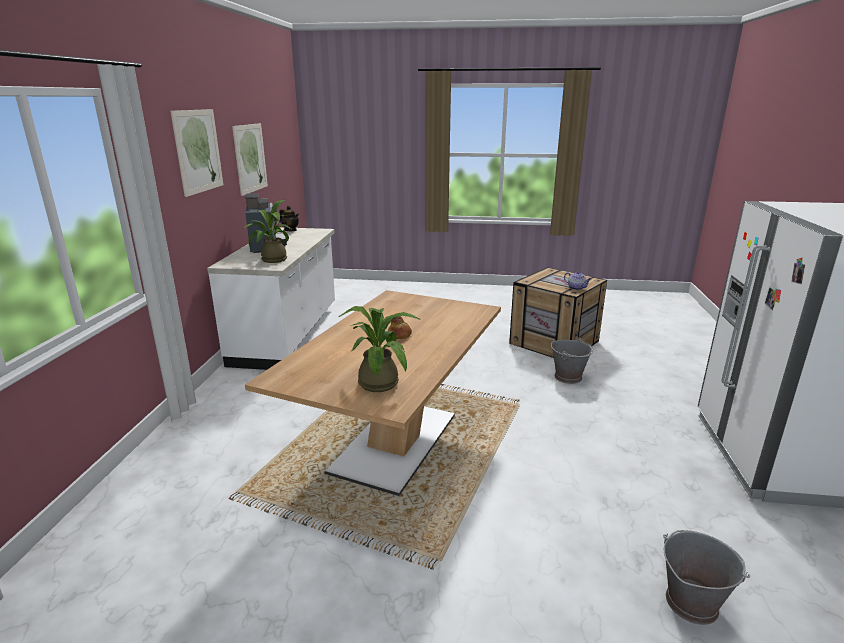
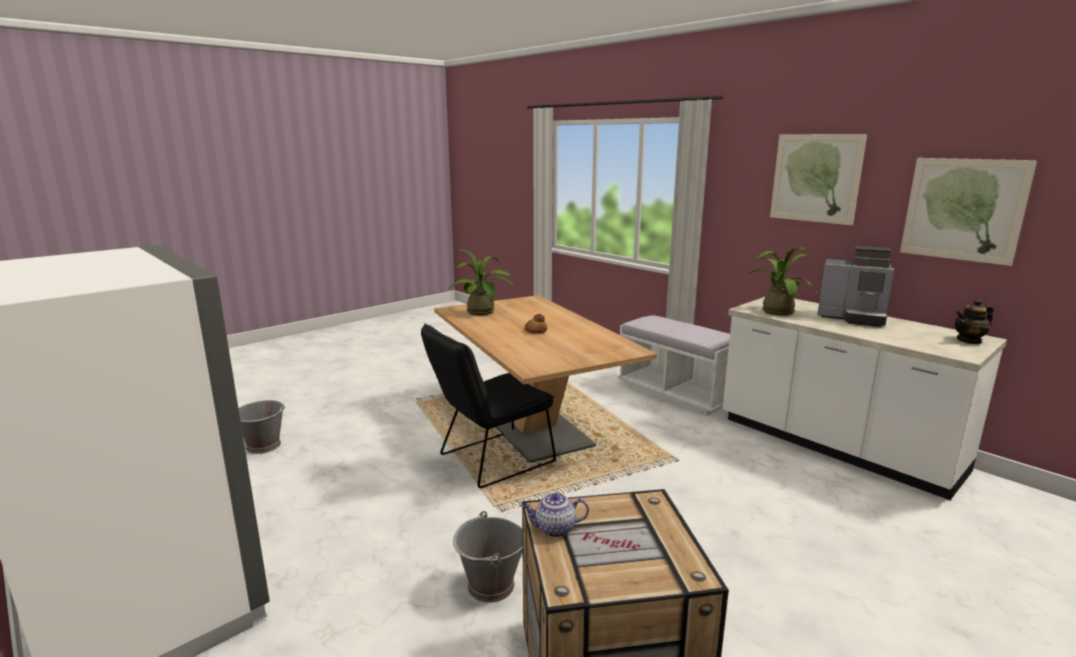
camera: 130 degrees right, 5 degrees down
none -> black chair [421,323,556,488]
none -> white bench [618,315,730,416]

